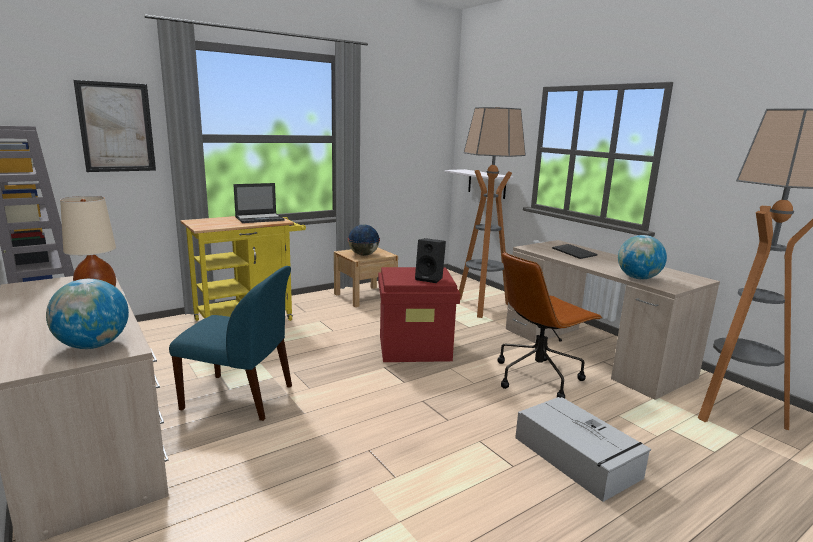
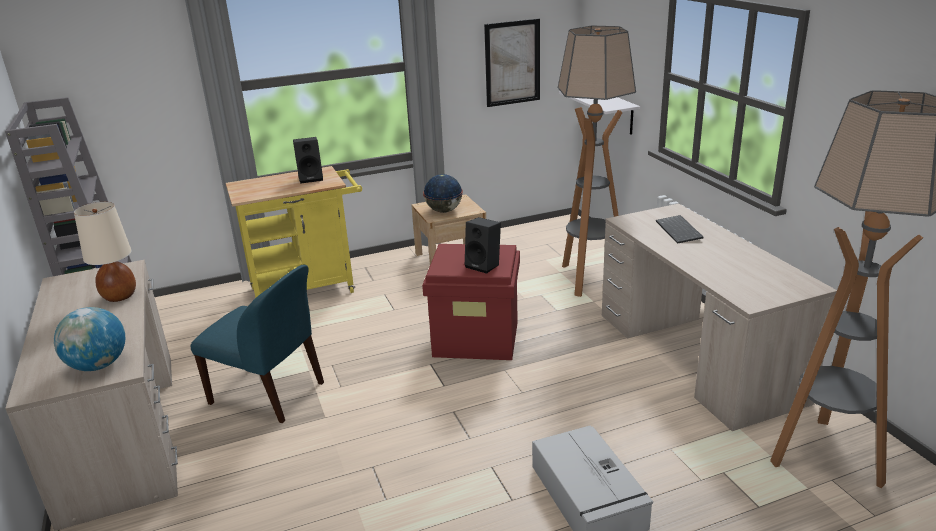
camera: 15 degrees right, 10 degrees up
picture [73,80,156,172] -> picture moved to [484,18,540,107]
laptop [233,183,285,223] -> black speaker [293,137,323,184]
brown office chair [498,252,603,399] -> none
globe [618,235,667,279] -> none

